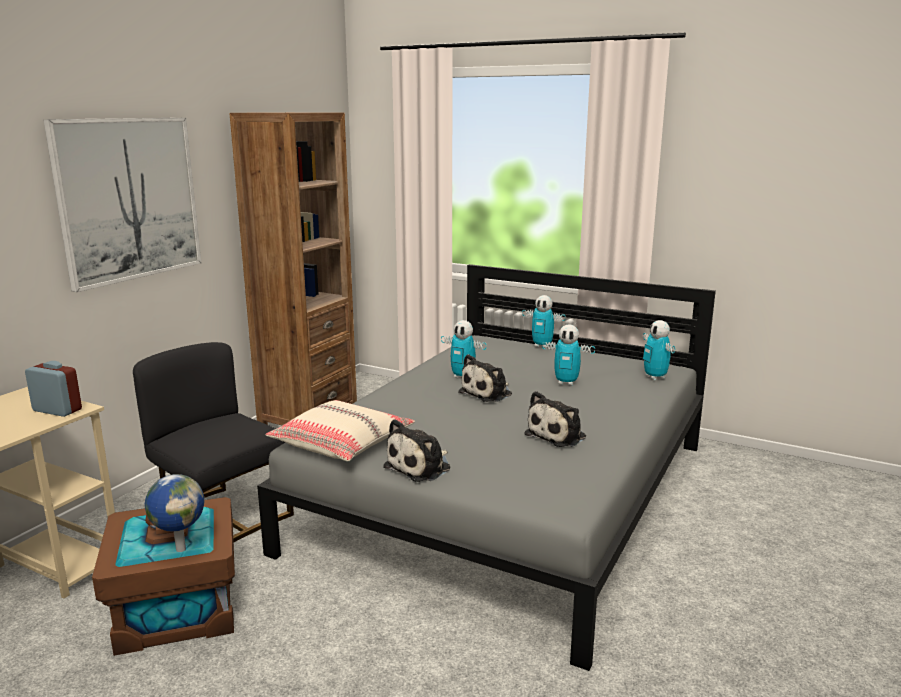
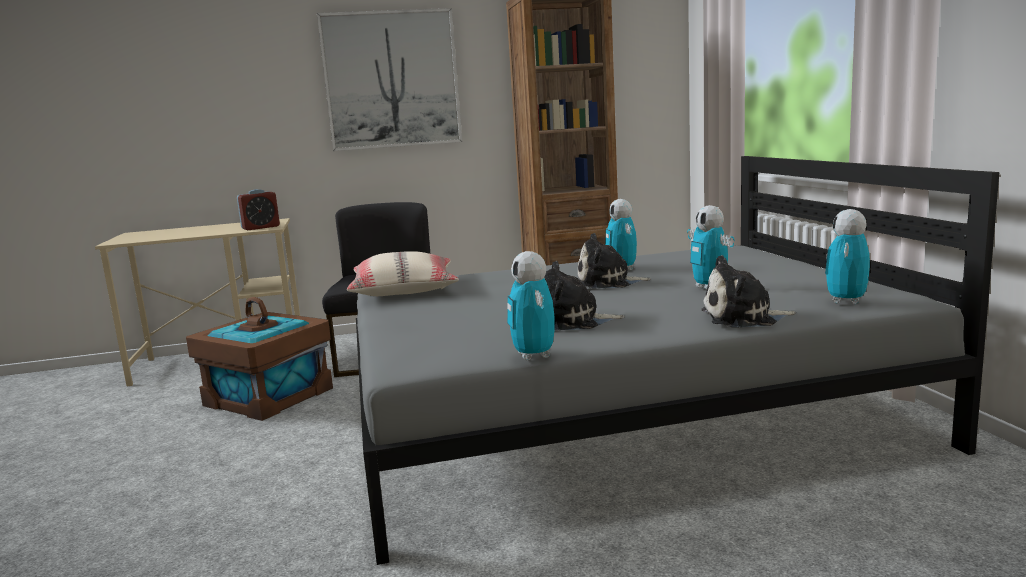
camera: 50 degrees right, 5 degrees down
alarm clock [25,361,82,417] -> alarm clock turned 75 degrees clockwise [237,189,280,230]
globe [145,474,205,552] -> none
plush toy [383,419,451,482] -> plush toy moved to [701,255,796,328]
toy robot [522,295,566,348] -> toy robot moved to [507,251,554,361]

